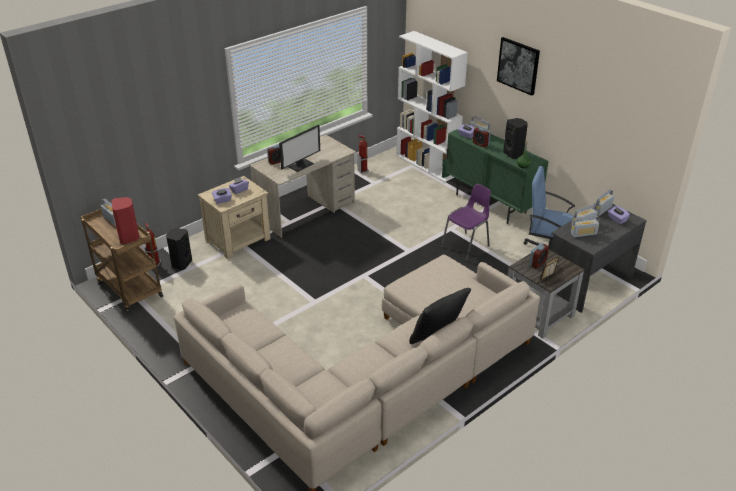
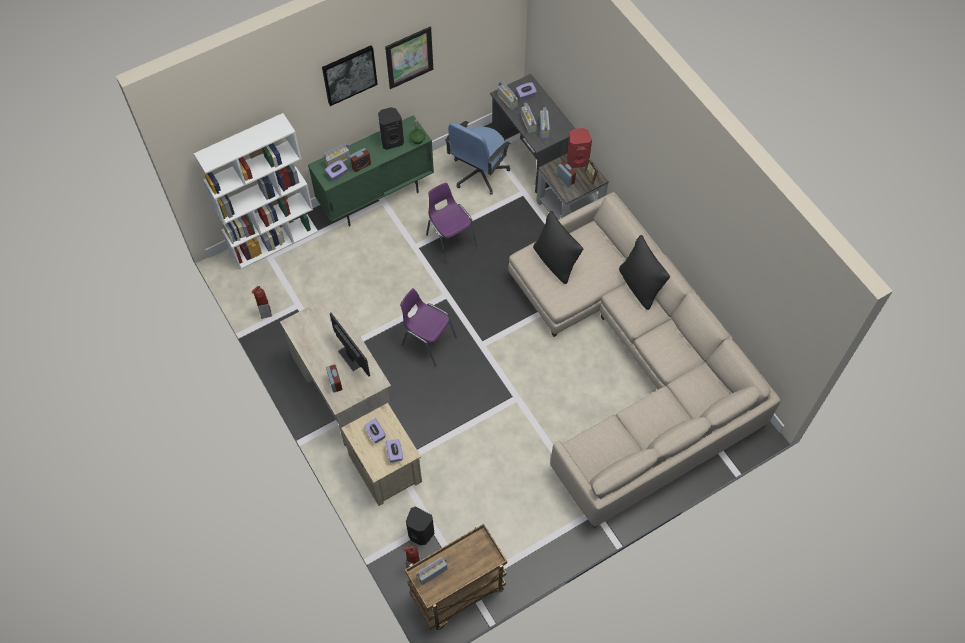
camera: 80 degrees left, 25 degrees up
red speaker [111,197,139,244] -> red speaker moved to [567,128,592,168]
none -> picture [385,27,433,89]
none -> purple chair [400,288,457,366]
none -> black pillow [533,211,583,284]

